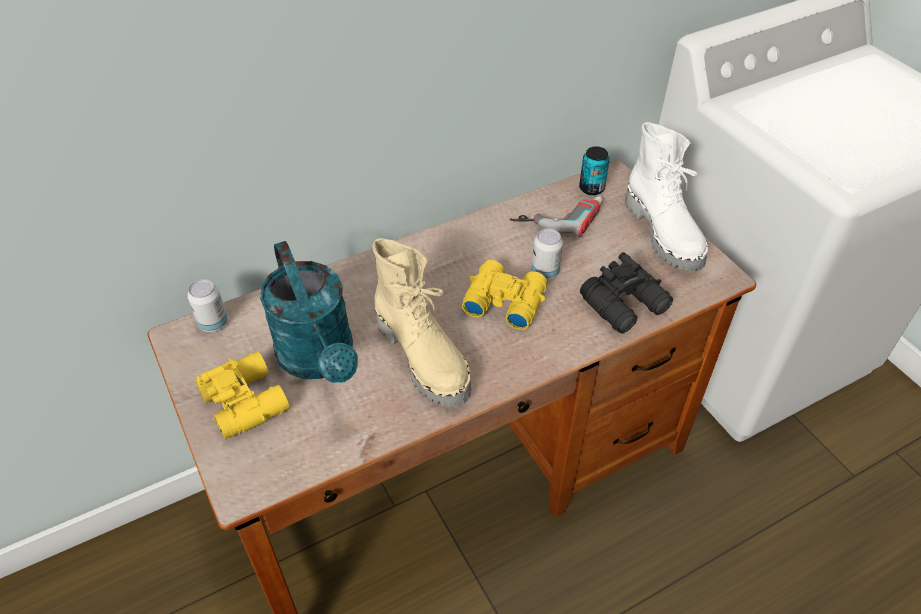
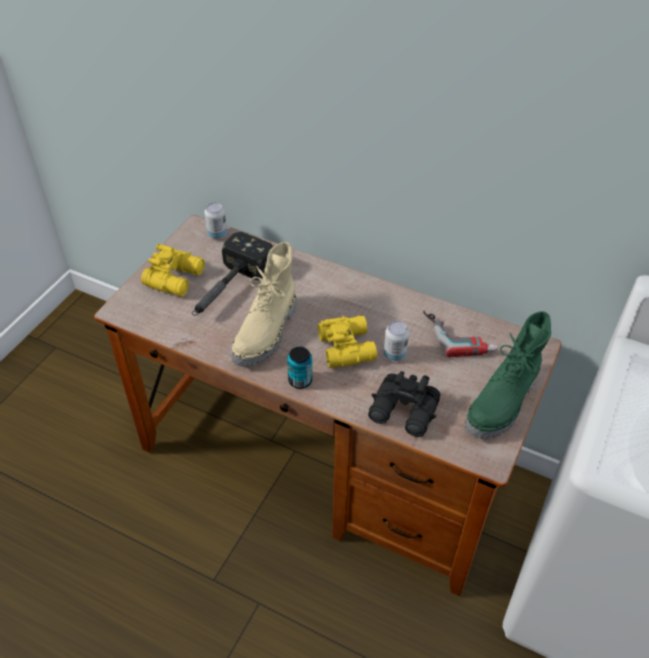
camera: 55 degrees right, 0 degrees up
turquoise watering can [260,241,358,383] -> hammer [192,232,274,315]
can [579,146,610,195] -> can moved to [287,347,312,389]
white boot [625,122,708,271] -> green boot [465,311,551,439]

